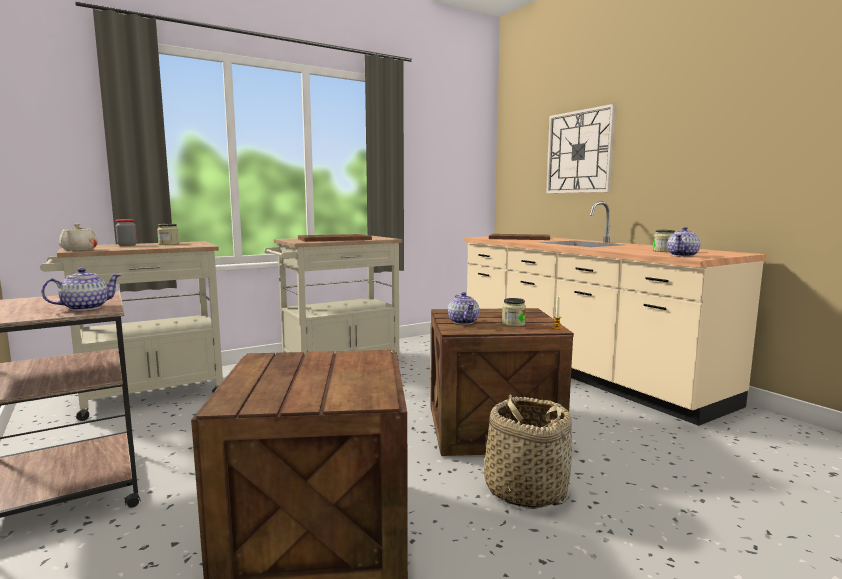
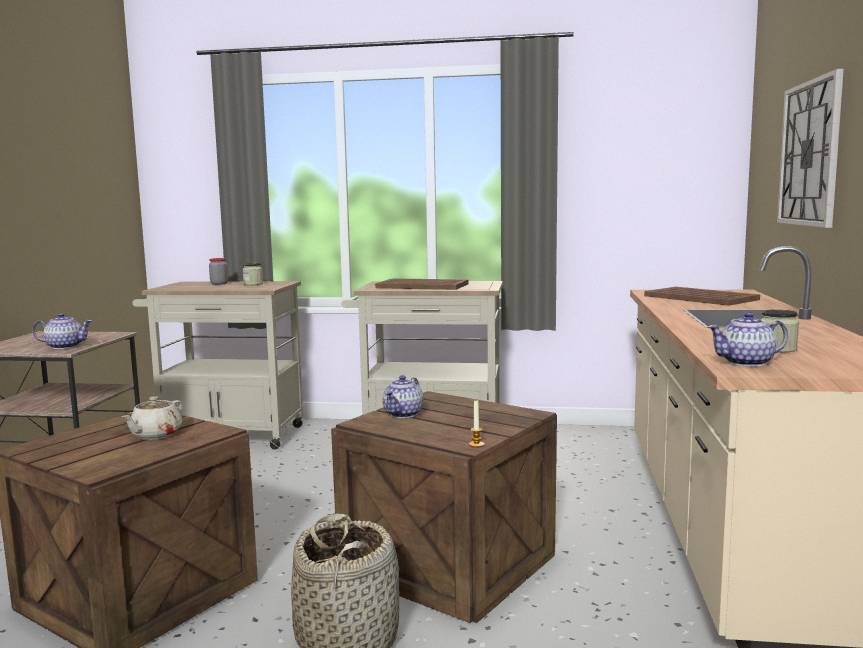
camera: 40 degrees right, 0 degrees up
beige teapot [59,224,98,251] -> beige teapot moved to [122,396,182,440]
jar [502,298,526,327] -> none

